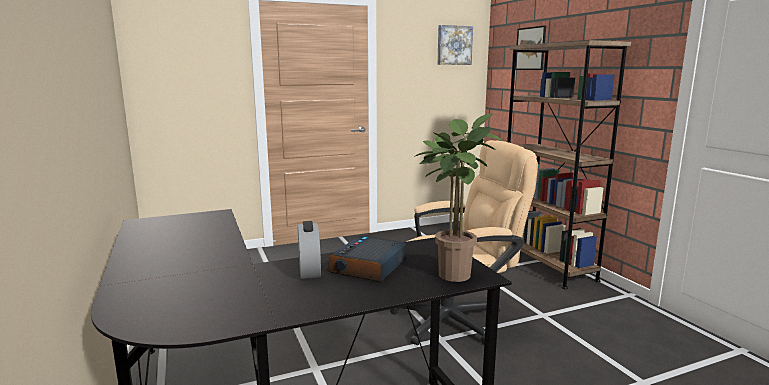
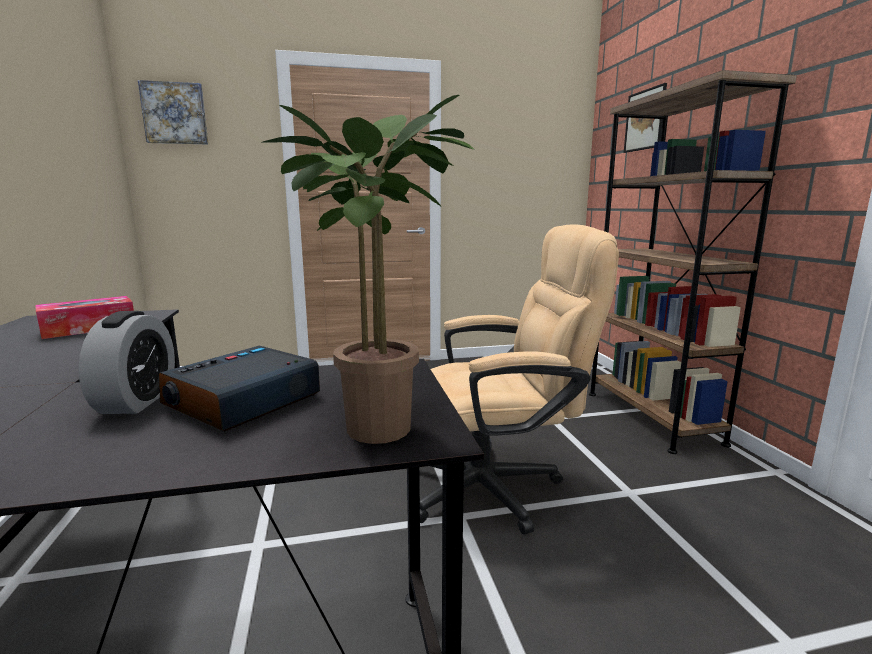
camera: 10 degrees right, 0 degrees up
picture [437,25,473,65] -> picture moved to [138,80,208,144]
none -> tissue box [35,296,134,339]

